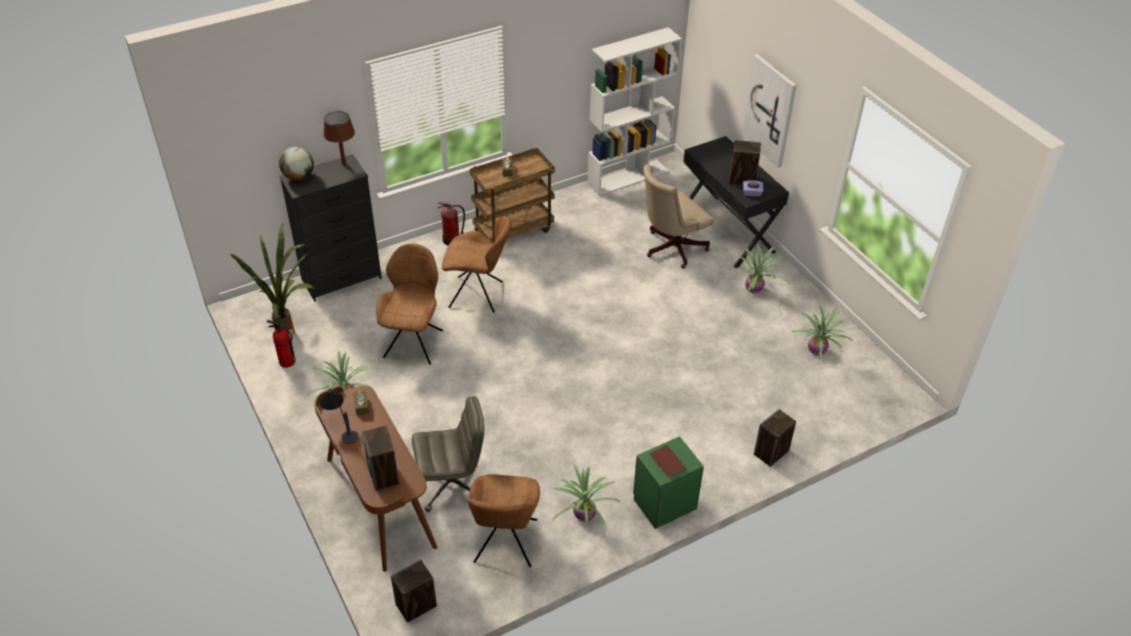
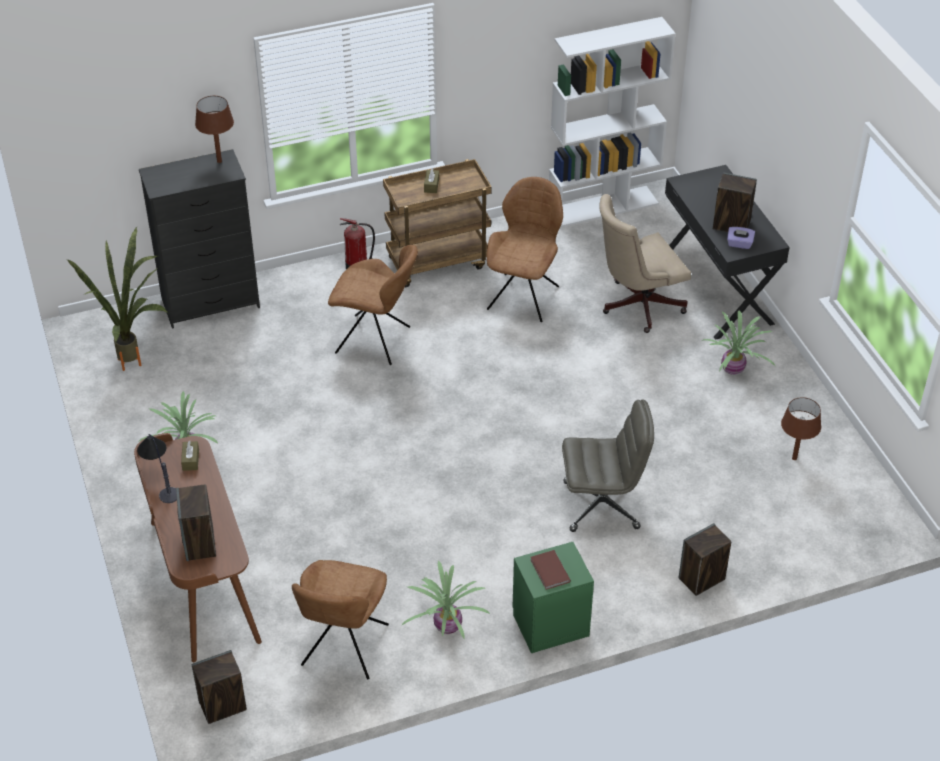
camera: 10 degrees right, 0 degrees up
fire extinguisher [266,320,296,368] -> none
globe [279,147,314,181] -> none
brown chair [376,244,443,364] -> brown chair moved to [487,177,563,322]
grey office chair [412,396,485,512] -> grey office chair moved to [562,399,654,532]
picture [742,54,797,168] -> none
potted plant [791,305,853,359] -> brown table lamp [781,397,821,460]

